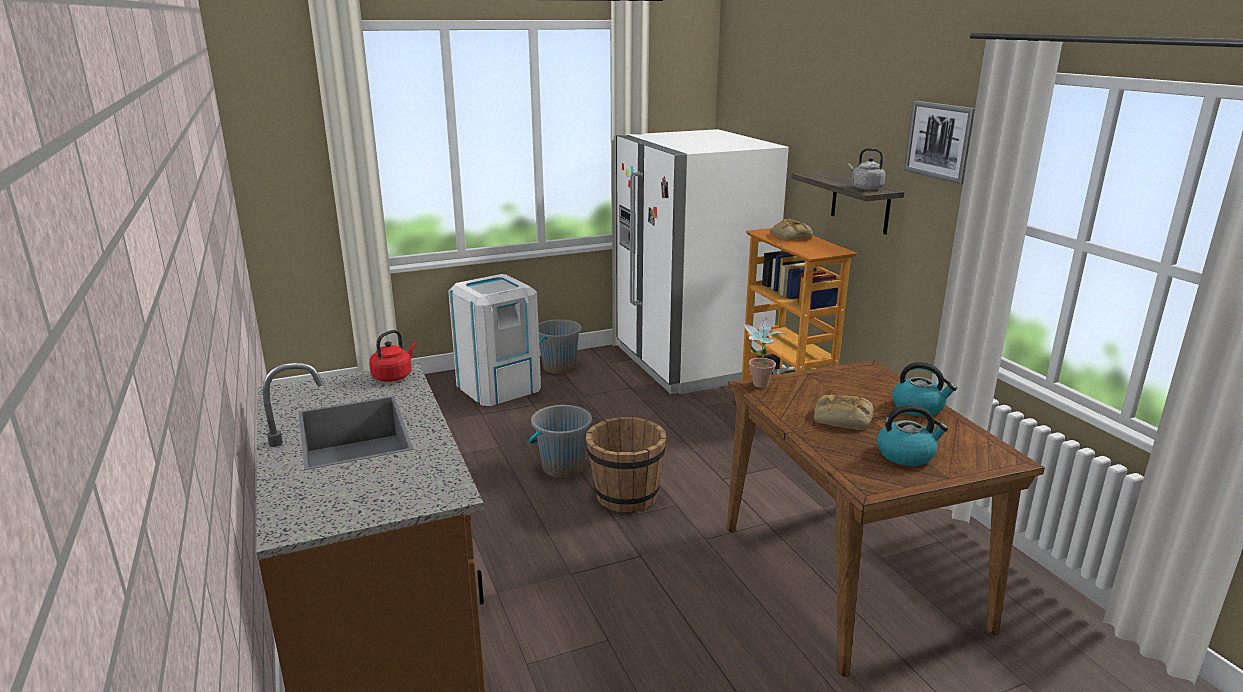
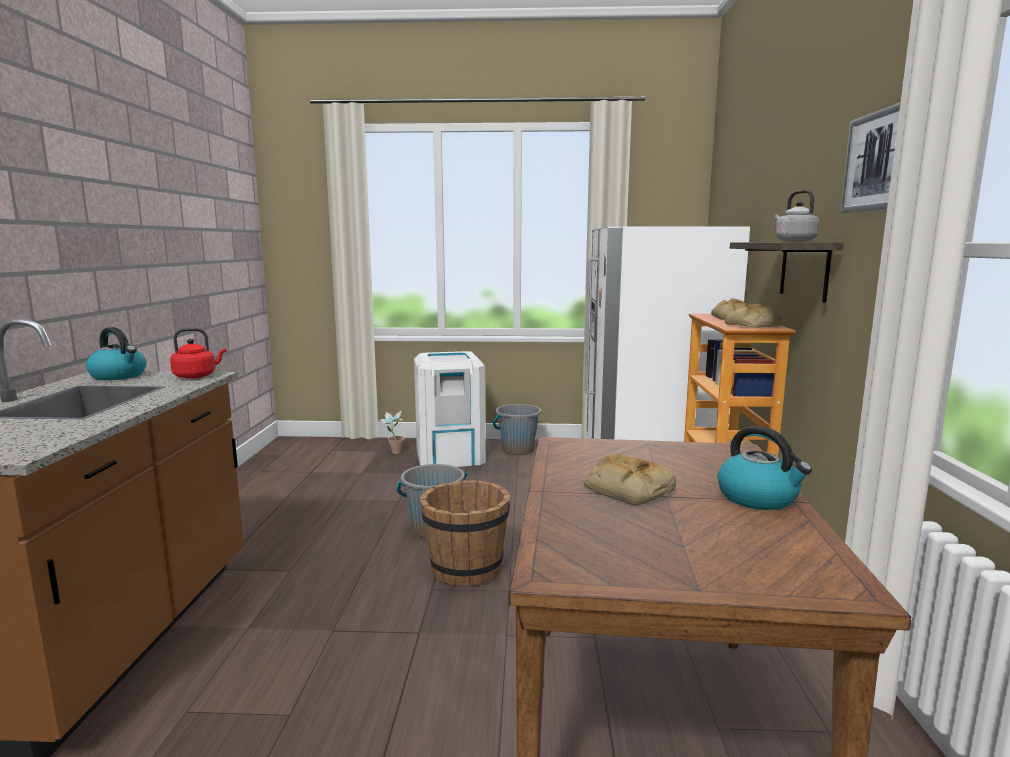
camera: 25 degrees right, 10 degrees down
potted plant [743,317,785,388] -> potted plant moved to [378,410,405,454]
kettle [877,405,948,466] -> kettle moved to [86,327,146,380]
none -> bread [724,304,782,328]

